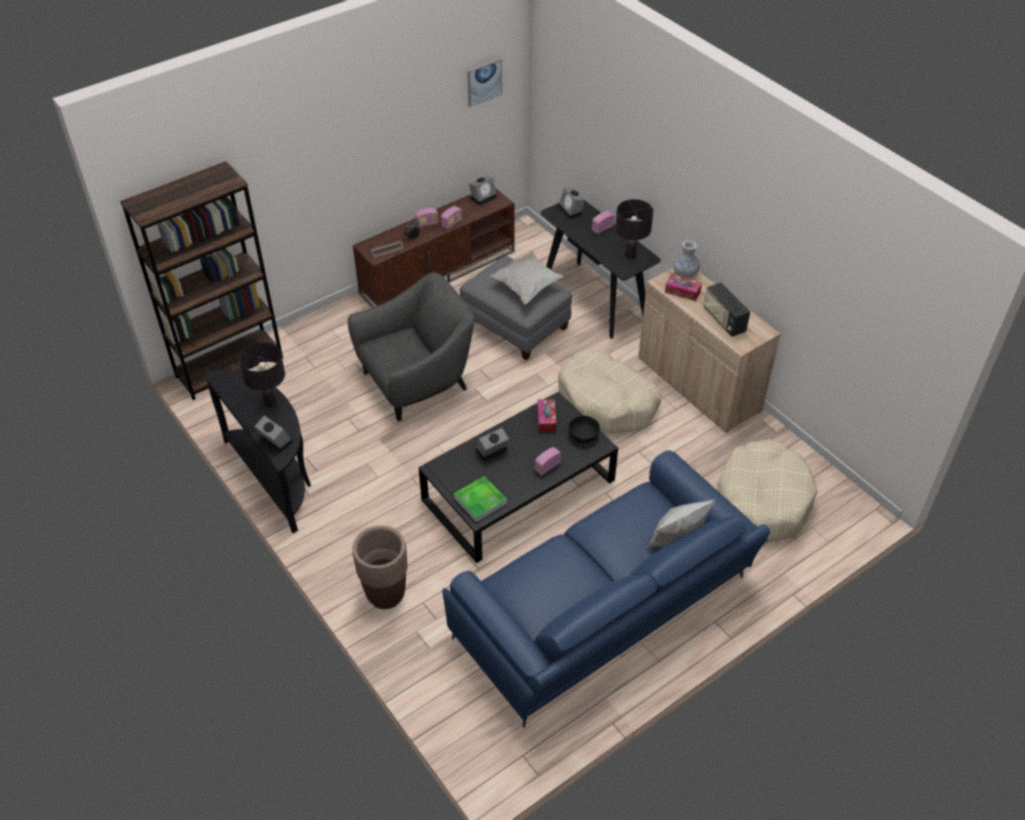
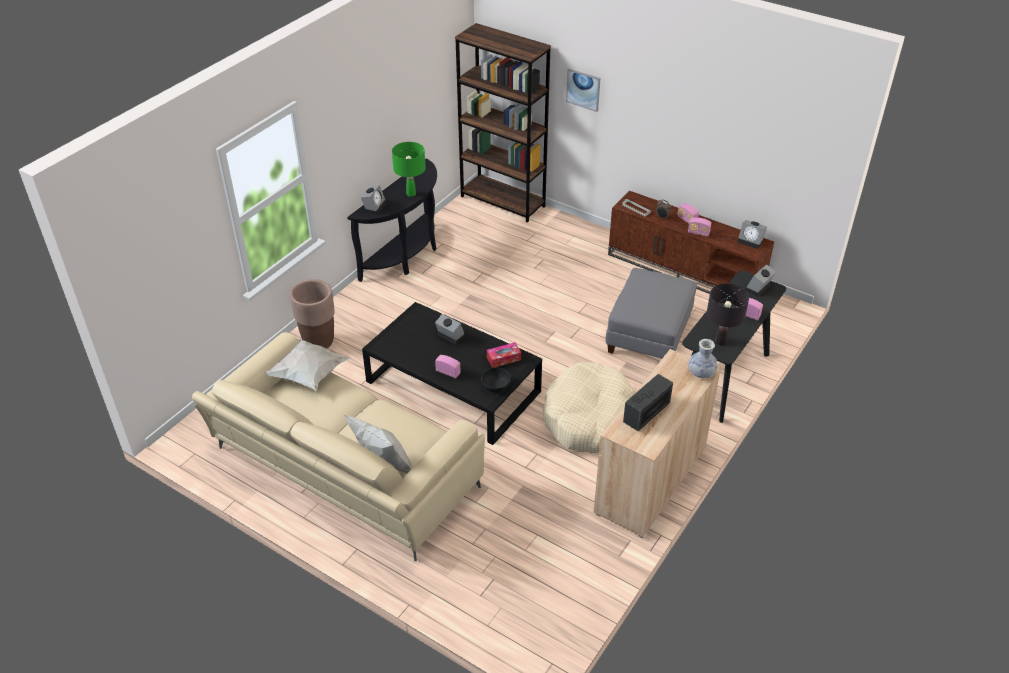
camera: 70 degrees right, 5 degrees down
black table lamp [239,342,285,407] -> green table lamp [392,142,426,197]
grey armchair [348,272,474,421] -> none
blue sofa [442,450,770,728] -> beige sofa [192,332,485,561]
tray [454,476,507,522] -> none
picture [467,58,502,107] -> picture moved to [566,69,600,112]
white pillow [489,250,565,304] -> white pillow moved to [265,339,352,391]
tissue box [665,274,702,301] -> none
beige dog bed [717,439,817,543] -> none

